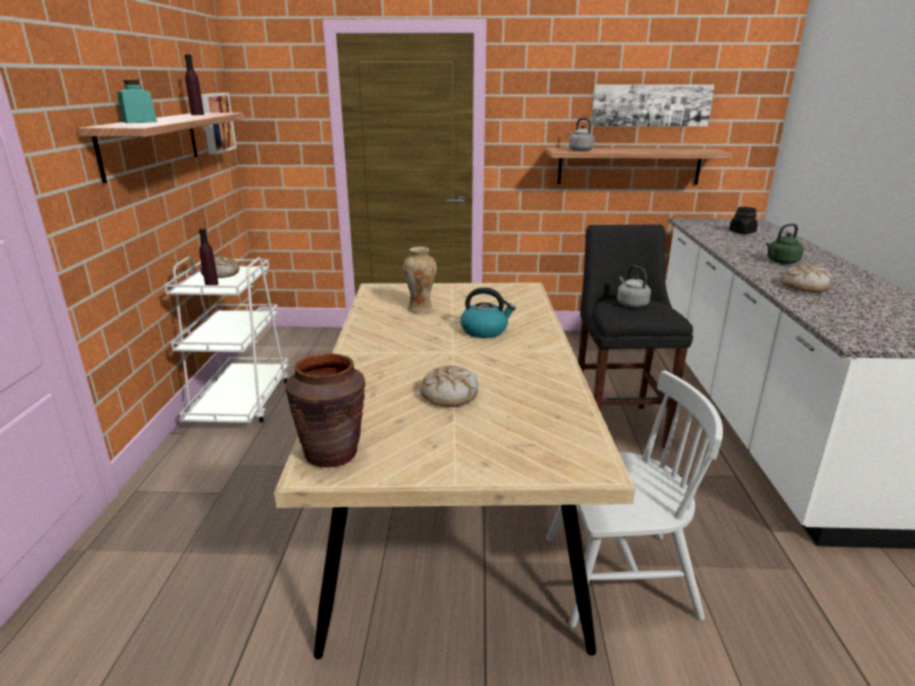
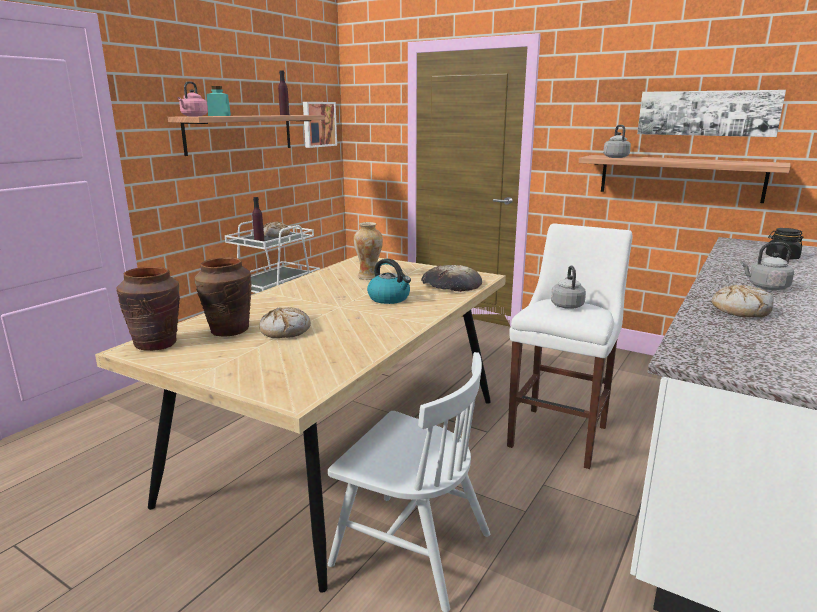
camera: 30 degrees right, 5 degrees down
black stool [578,224,693,449] -> white stool [507,223,633,469]
green kettle [766,223,803,264] -> grey kettle [740,242,794,290]
none -> pink kettle [178,81,208,116]
none -> brown vase [194,257,252,336]
none -> bread [421,265,482,292]

